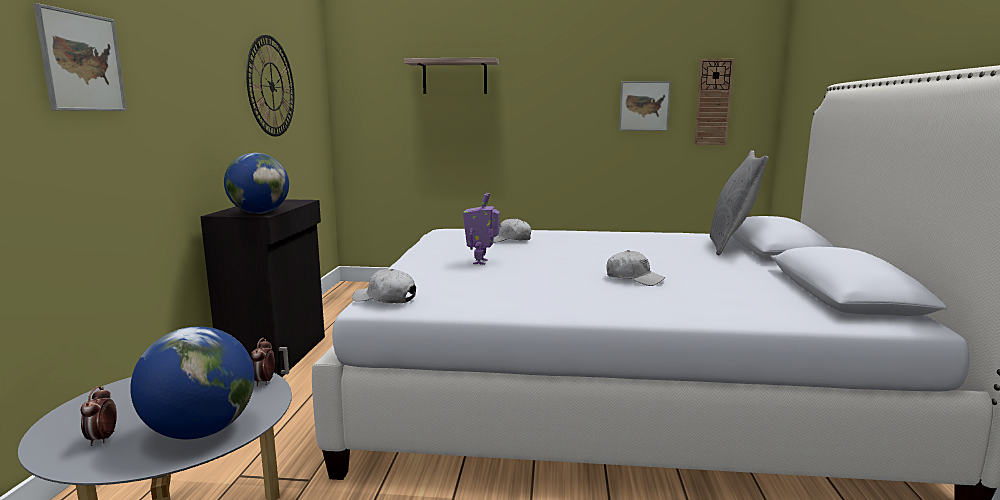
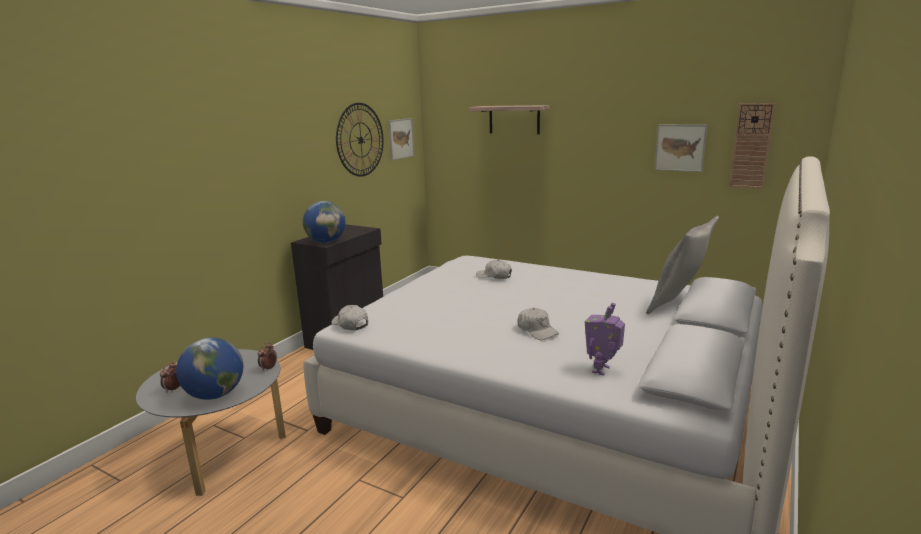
camera: 25 degrees right, 5 degrees up
picture [34,3,127,111] -> picture moved to [388,118,414,161]
toy robot [463,193,500,265] -> toy robot moved to [585,303,625,375]

